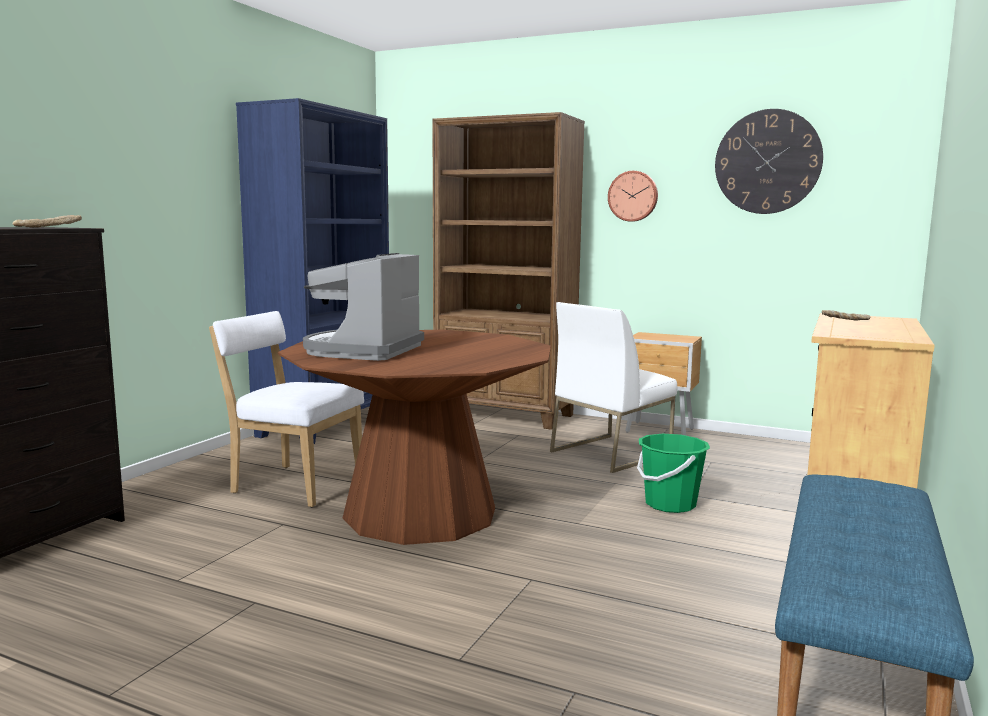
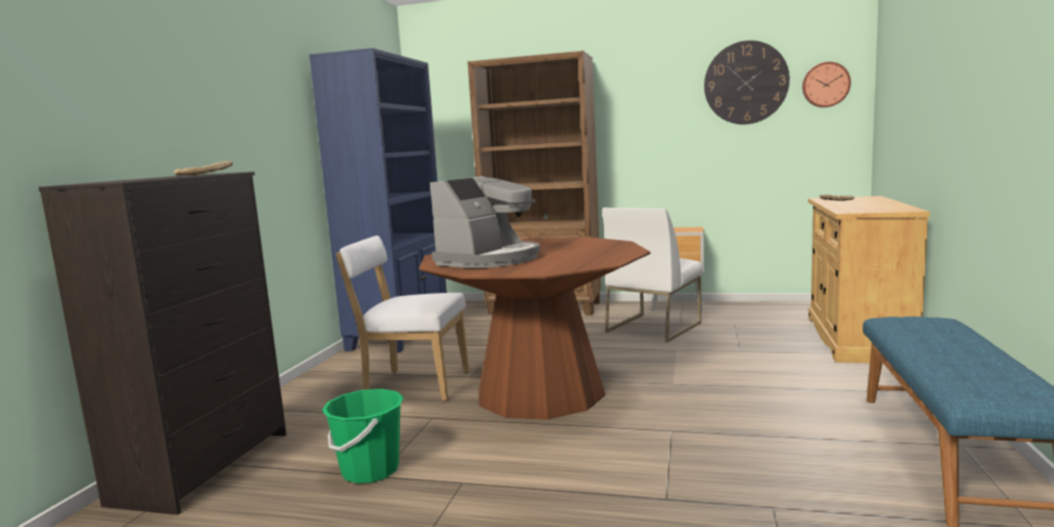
camera: 10 degrees left, 0 degrees up
coffee machine [303,253,424,361] -> coffee machine turned 150 degrees counterclockwise [430,176,540,268]
wall clock [608,171,658,222] -> wall clock moved to [802,62,851,108]
green bucket [637,434,710,513] -> green bucket moved to [322,389,404,484]

